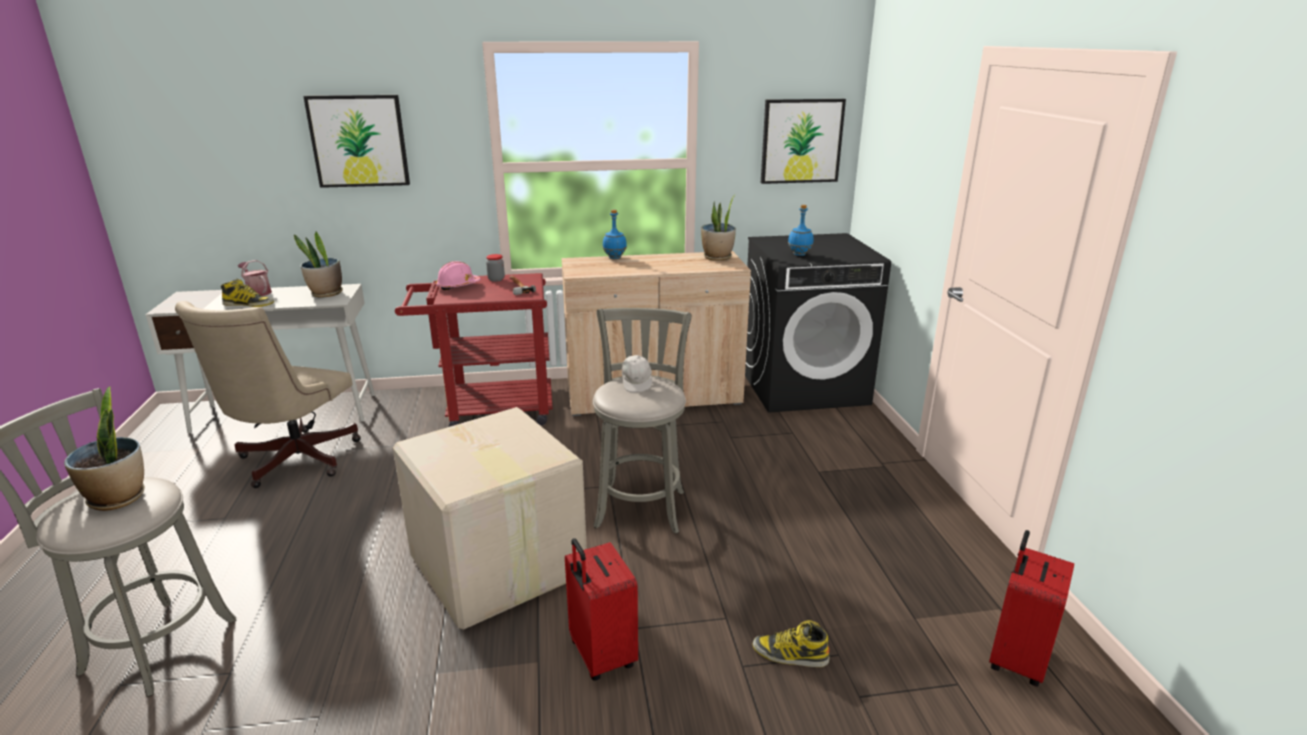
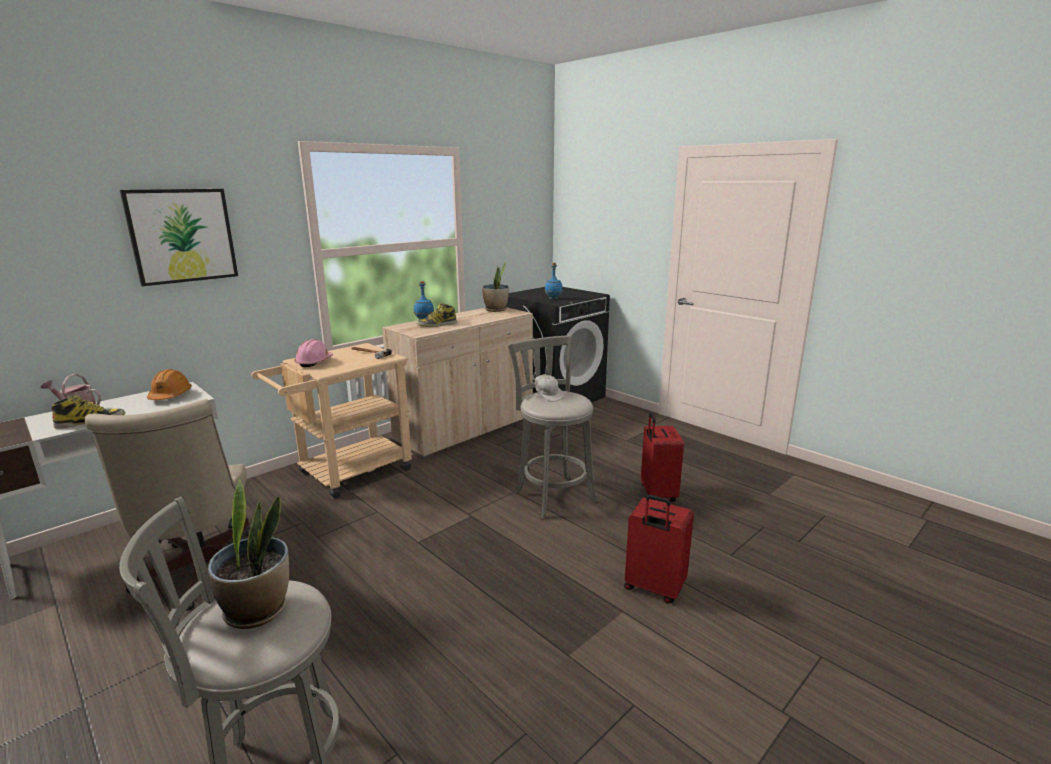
camera: 35 degrees left, 5 degrees down
potted plant [294,232,343,298] -> orange hard hat [147,369,192,400]
cardboard box [393,407,587,630] -> none
red cart [395,273,553,427] -> beige cart [251,343,413,498]
jar [486,254,505,282] -> none
boot [753,620,830,667] -> boot moved to [417,303,457,327]
picture [761,99,846,184] -> none
red suitcase [989,530,1074,687] -> red suitcase moved to [641,413,684,502]

